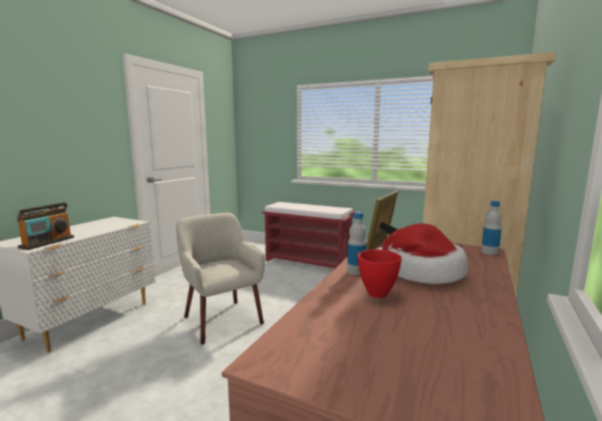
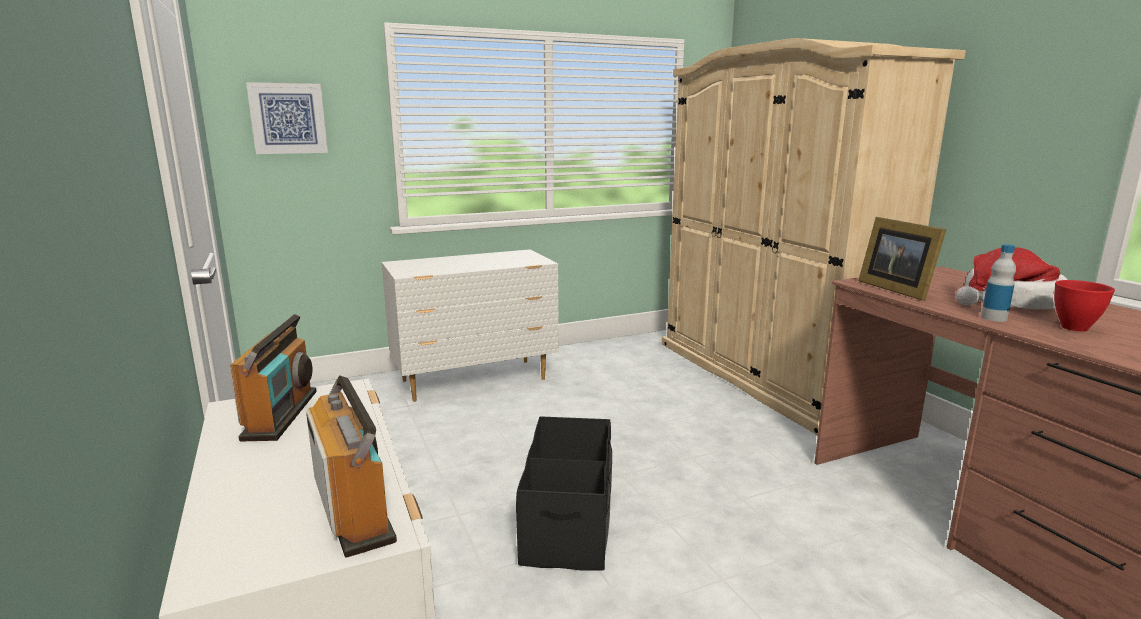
camera: 50 degrees left, 5 degrees up
beige armchair [176,213,265,344] -> black storage box [516,416,612,571]
red bench [262,202,356,270] -> white dresser [382,249,559,402]
bottle [481,201,502,255] -> none
none -> radio [230,314,317,442]
none -> picture [246,82,328,154]

